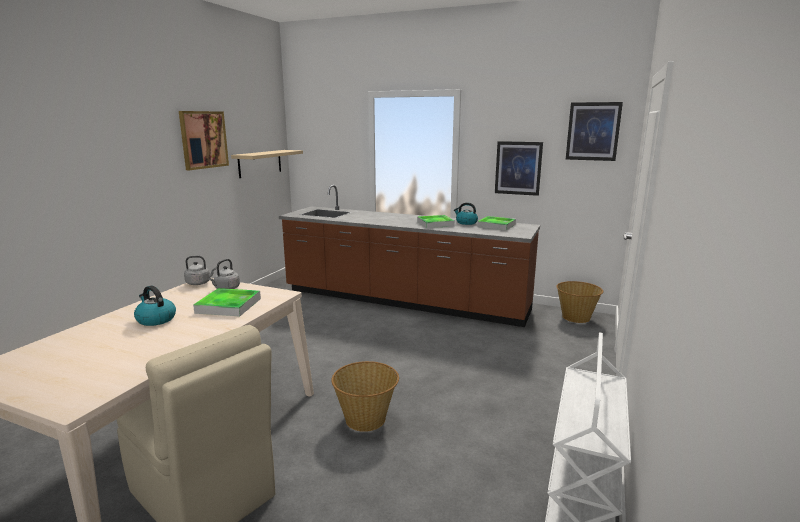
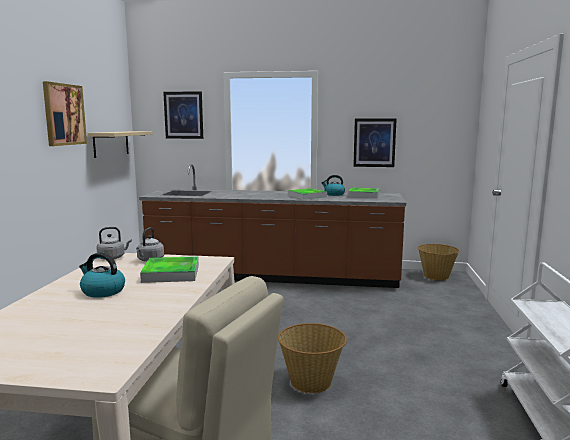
camera: 15 degrees left, 5 degrees down
picture [566,102,623,161] -> picture moved to [163,91,203,139]

